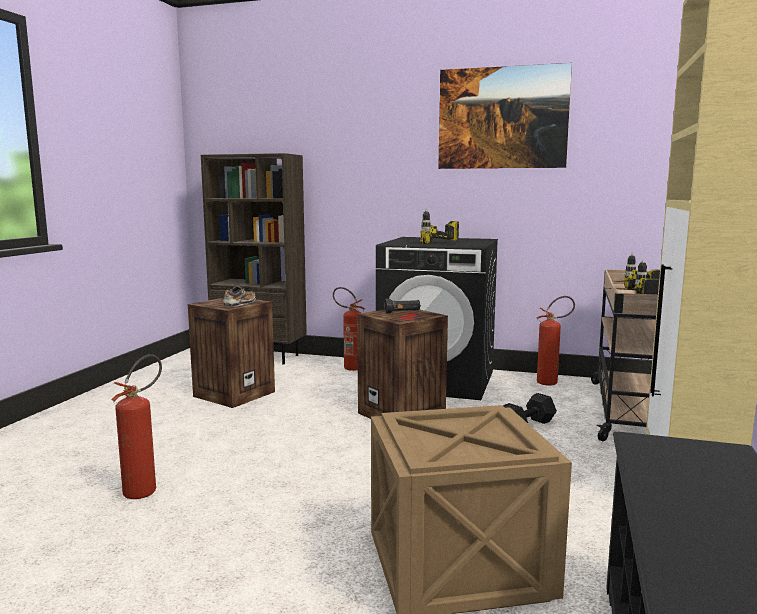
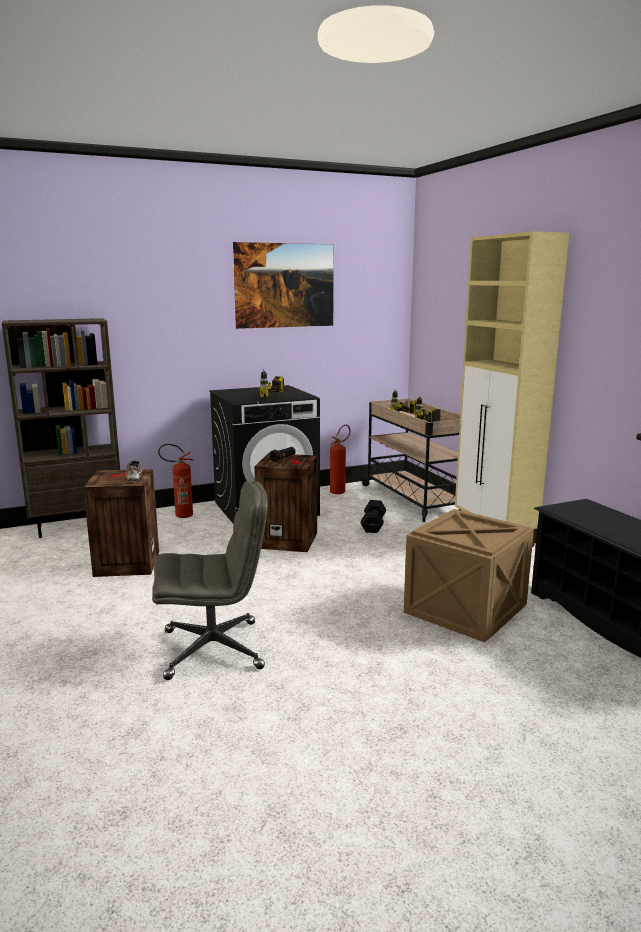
camera: 40 degrees left, 5 degrees up
fire extinguisher [111,354,162,499] -> grey office chair [152,481,268,680]

